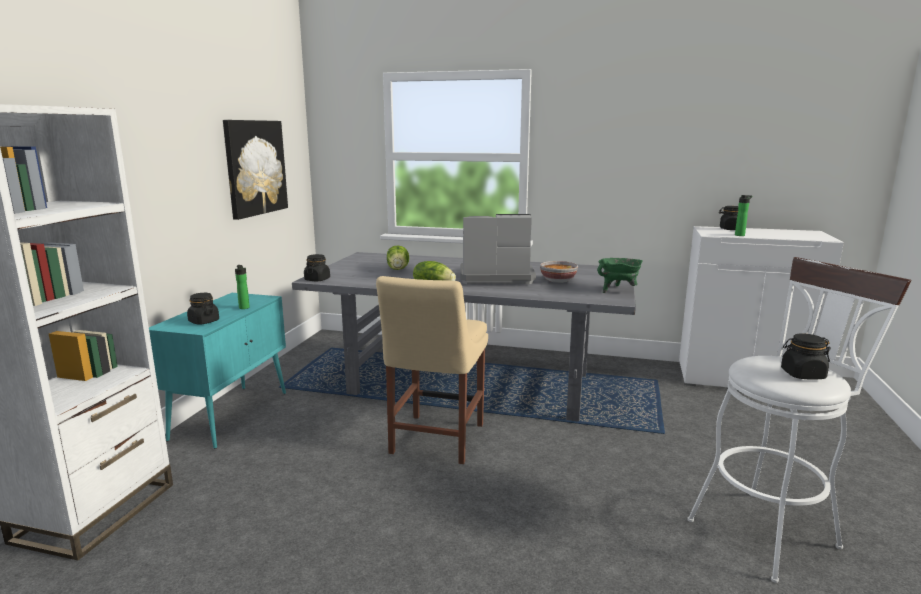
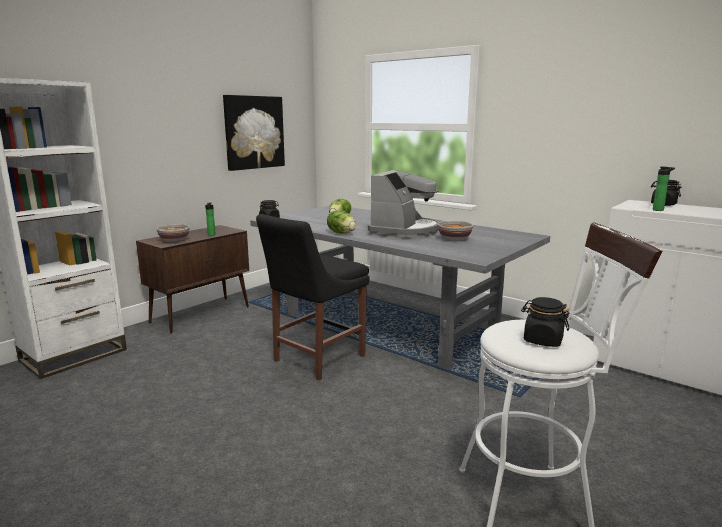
camera: 25 degrees right, 0 degrees up
turquoise cabinet [149,293,286,449] -> brown cabinet [136,225,249,334]
black jar [187,293,219,325] -> bowl [157,224,190,242]
beige chair [376,276,488,464] -> black chair [256,214,370,380]
coffee machine [460,214,536,284] -> coffee machine turned 90 degrees clockwise [368,170,440,238]
green cooking pot [597,258,642,293] -> none

